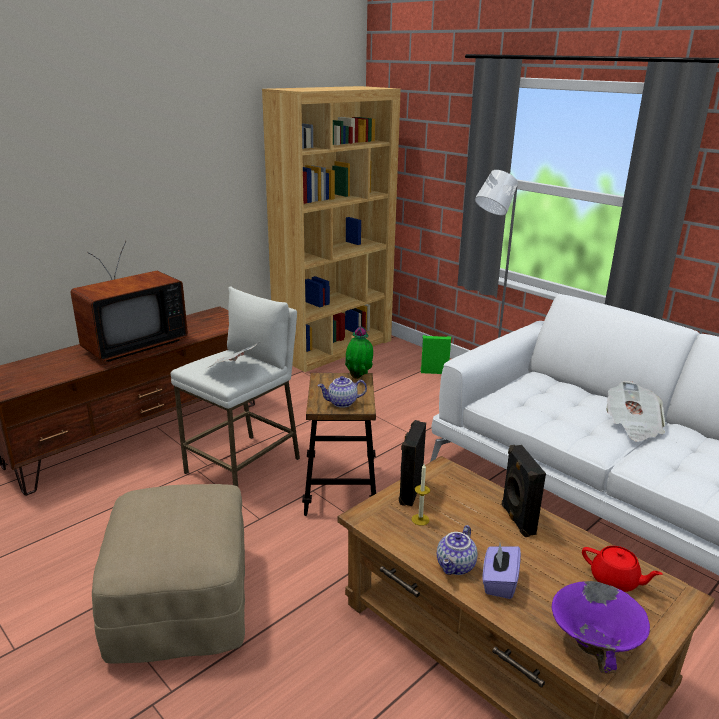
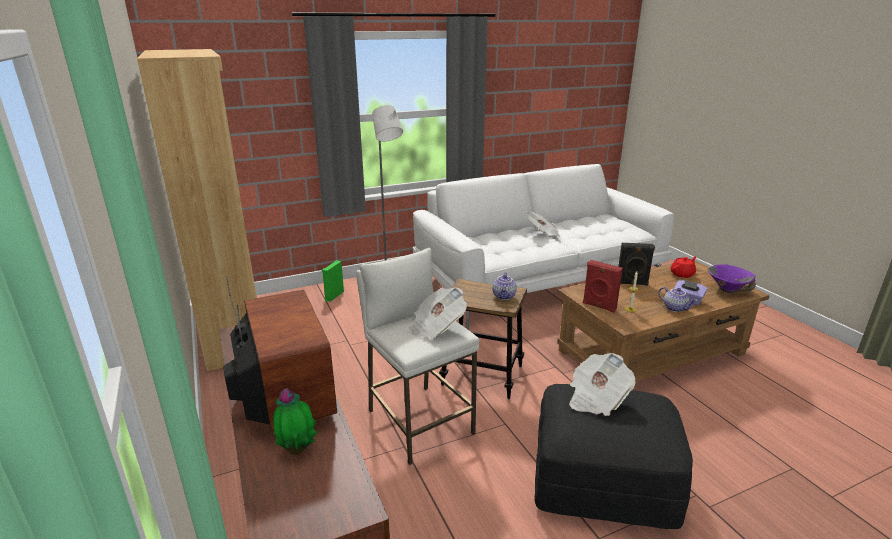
camera: 70 degrees left, 0 degrees up
beige ottoman [92,484,245,663] -> black ottoman [535,384,693,529]
potted plant [345,326,373,379] -> potted plant moved to [273,388,318,455]
black speaker [399,420,426,506] -> red speaker [583,260,623,312]
none -> newspaper [570,353,636,416]

